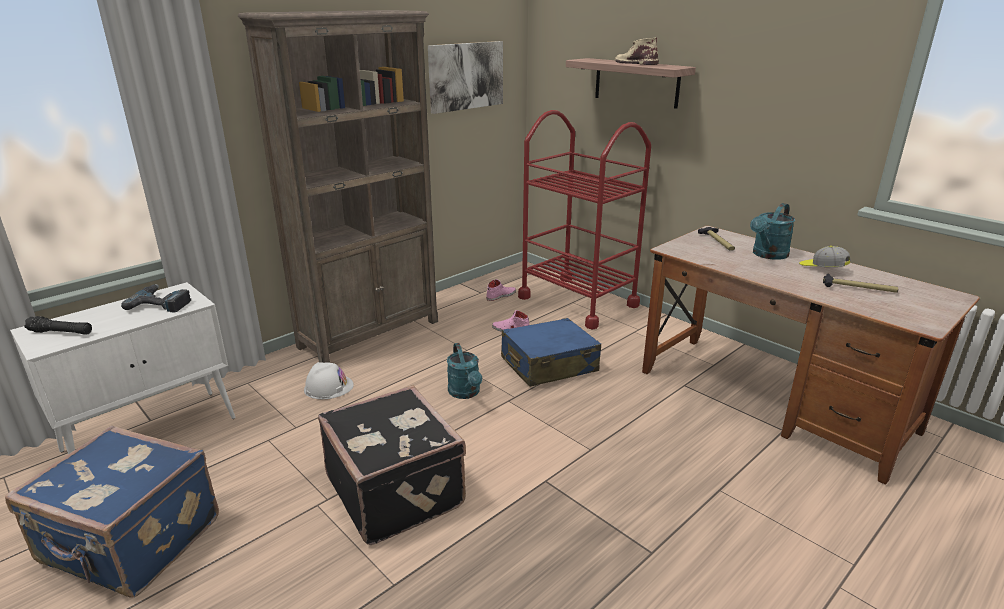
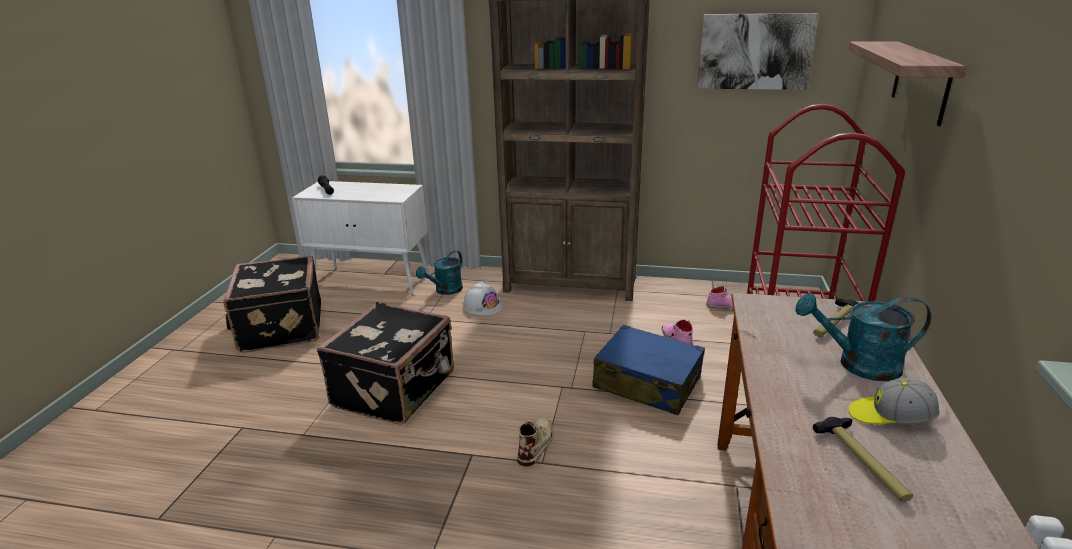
camera: 55 degrees right, 0 degrees up
blue suitcase [5,426,219,598] -> black suitcase [223,255,321,353]
power drill [121,284,191,313] -> none
turquoise watering can [447,343,482,399] -> turquoise watering can moved to [416,250,463,295]
beige boot [615,37,659,65] -> beige boot moved to [517,417,554,466]
cap [799,246,851,267] -> cap turned 90 degrees counterclockwise [849,378,939,424]

